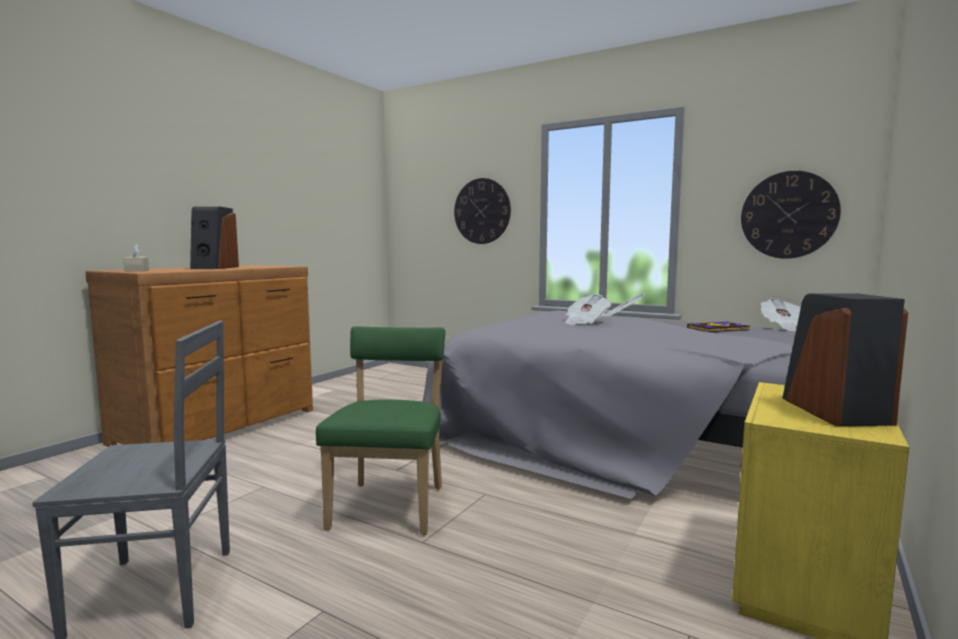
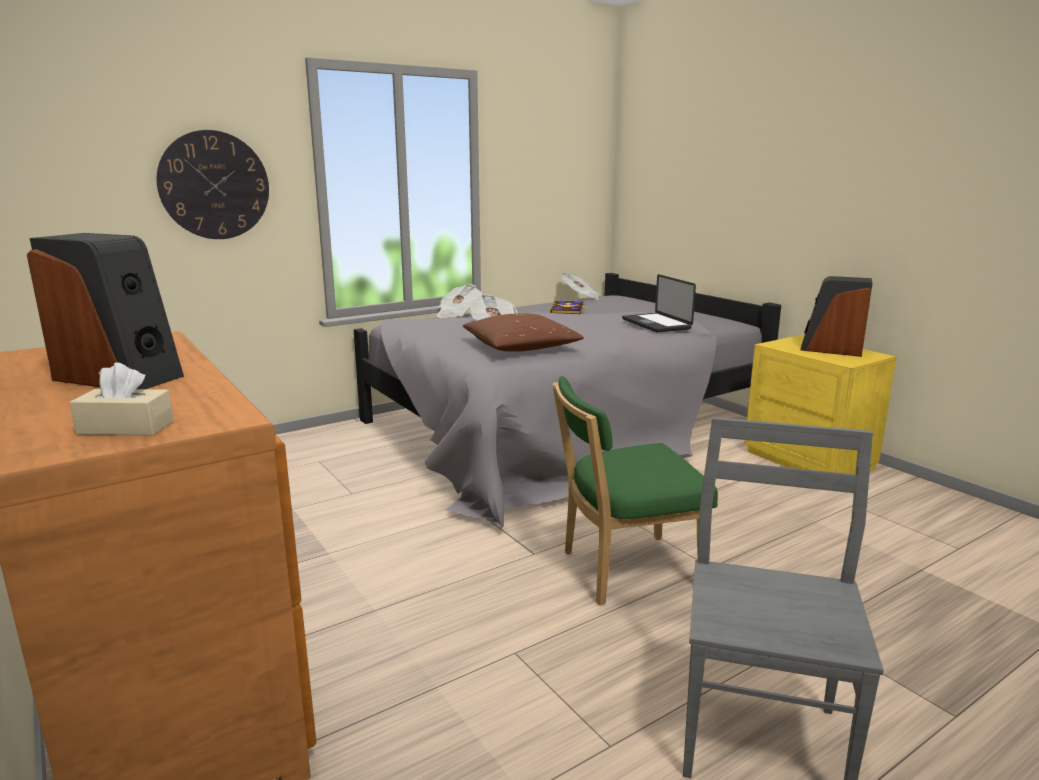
camera: 65 degrees left, 10 degrees up
green chair [316,326,445,535] -> green chair turned 45 degrees counterclockwise [553,376,718,606]
wall clock [741,171,841,259] -> none
none -> brown pillow [463,313,584,352]
none -> laptop [622,274,696,332]

